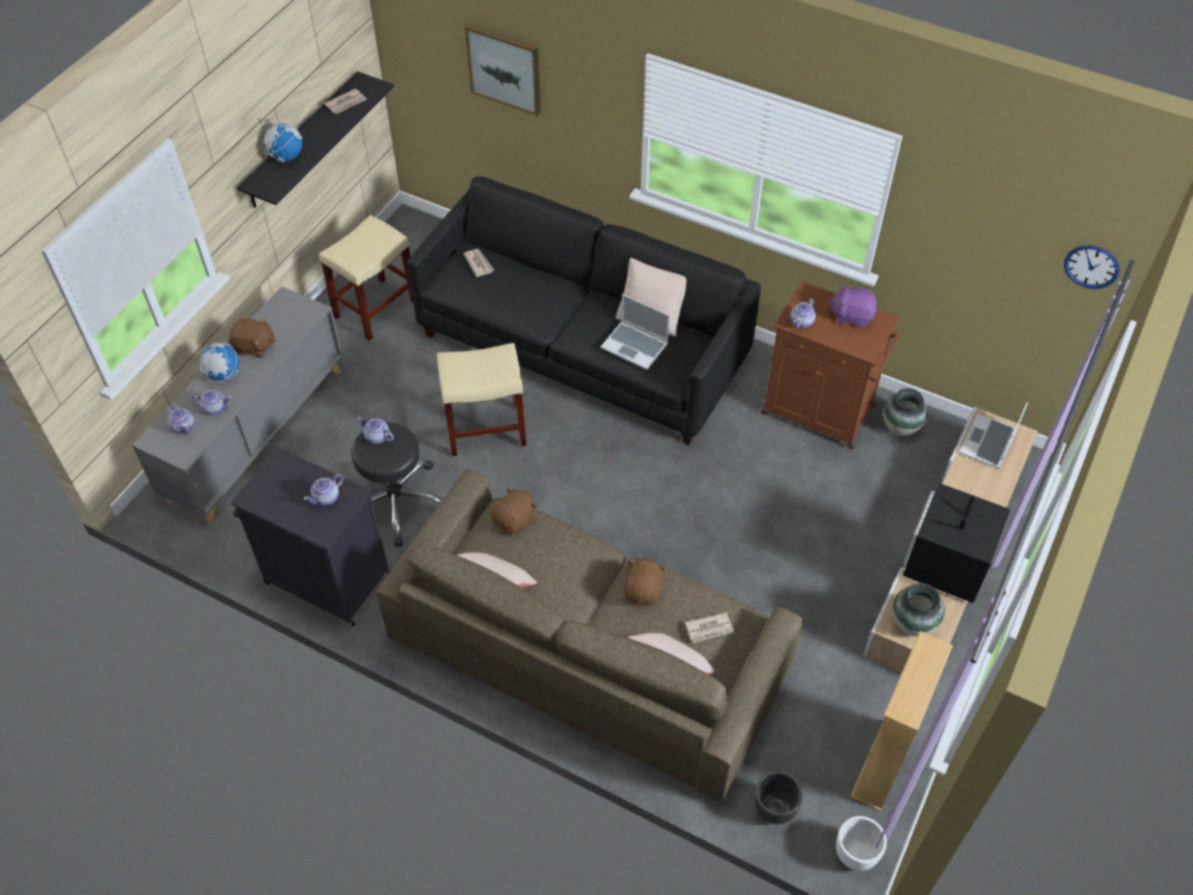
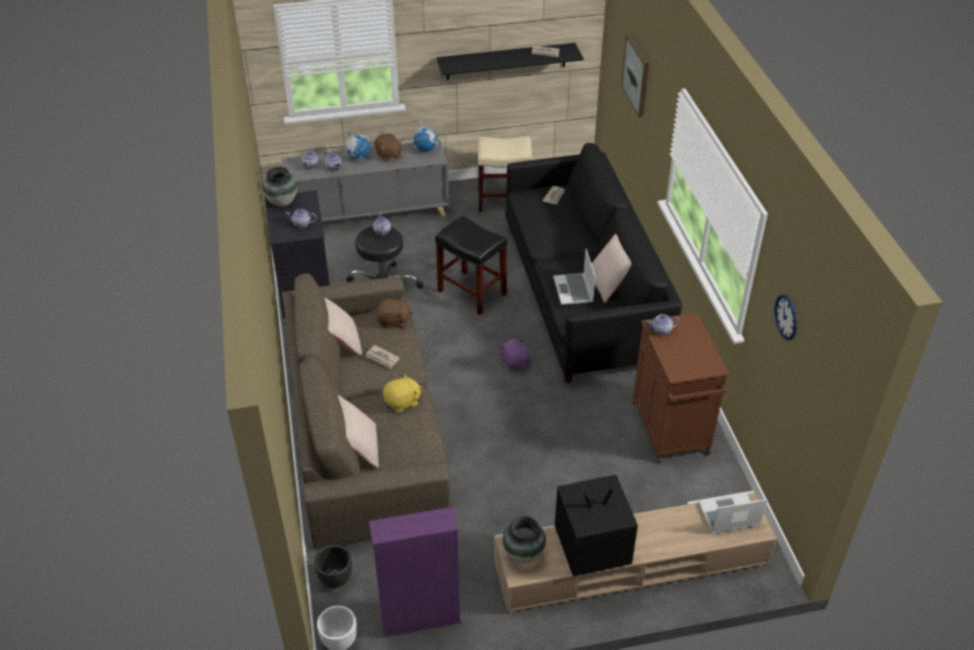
camera: 50 degrees right, 10 degrees down
globe [263,118,302,162] -> globe moved to [411,119,438,152]
beige stool [437,343,527,457] -> black stool [435,216,507,315]
brown plush toy [624,558,667,604] -> yellow plush toy [383,374,421,412]
newspaper [685,612,734,643] -> newspaper moved to [366,345,400,369]
purple plush toy [829,283,877,328] -> purple plush toy moved to [499,338,531,371]
beige bookcase [850,631,953,811] -> purple bookcase [369,507,462,637]
vase [883,388,928,436] -> vase moved to [262,167,297,207]
wall clock [1064,246,1120,289] -> wall clock moved to [775,294,797,340]

